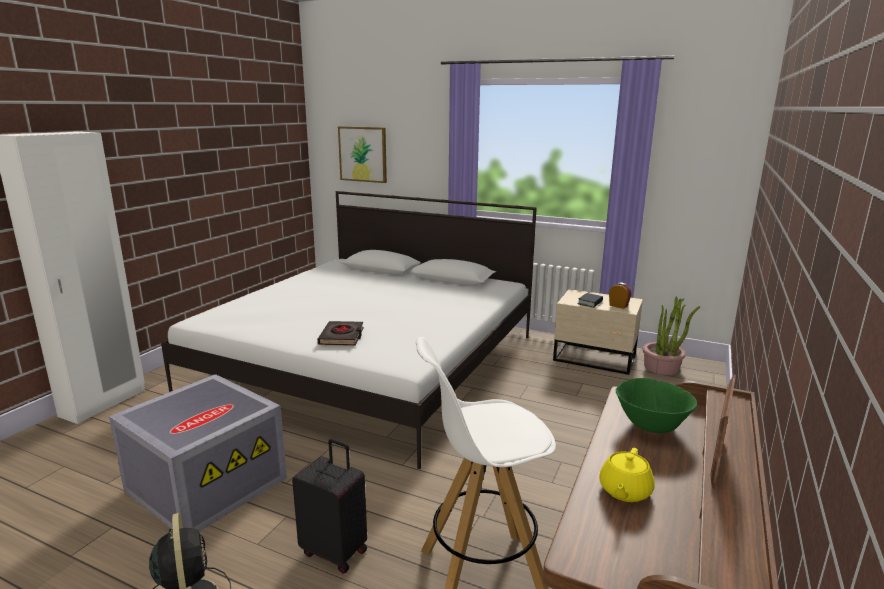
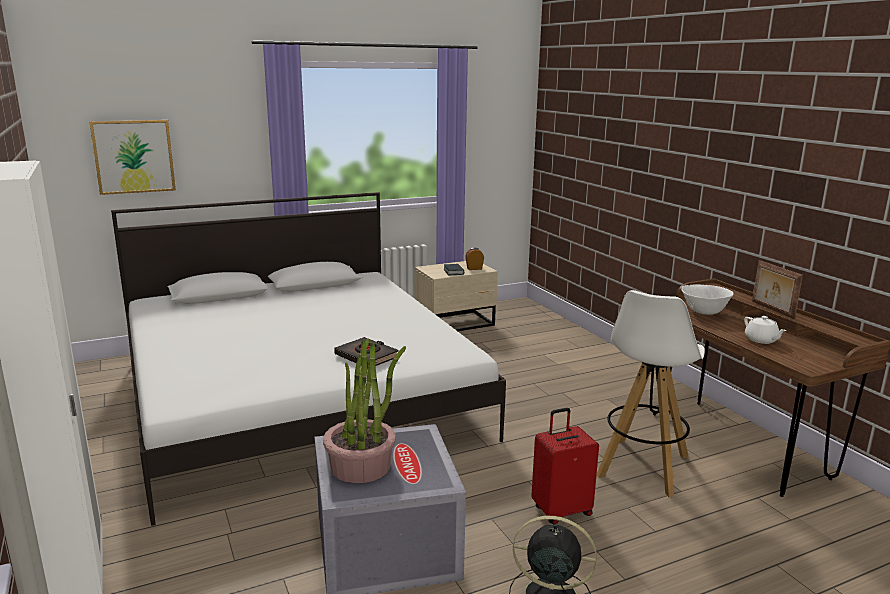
camera: 50 degrees left, 0 degrees up
black suitcase [292,439,367,574] -> red suitcase [531,408,599,525]
yellow teapot [599,448,655,502] -> white teapot [744,316,786,344]
green bowl [616,378,697,433] -> white bowl [681,284,734,315]
potted plant [642,296,700,375] -> potted plant moved to [323,339,406,483]

